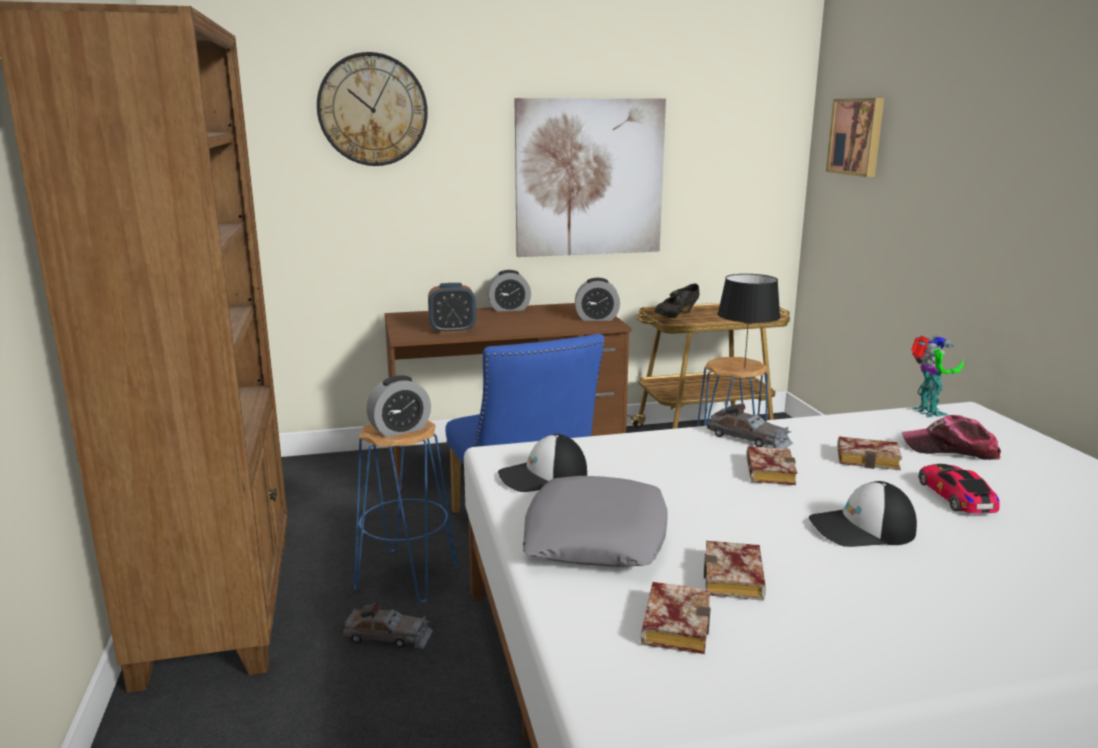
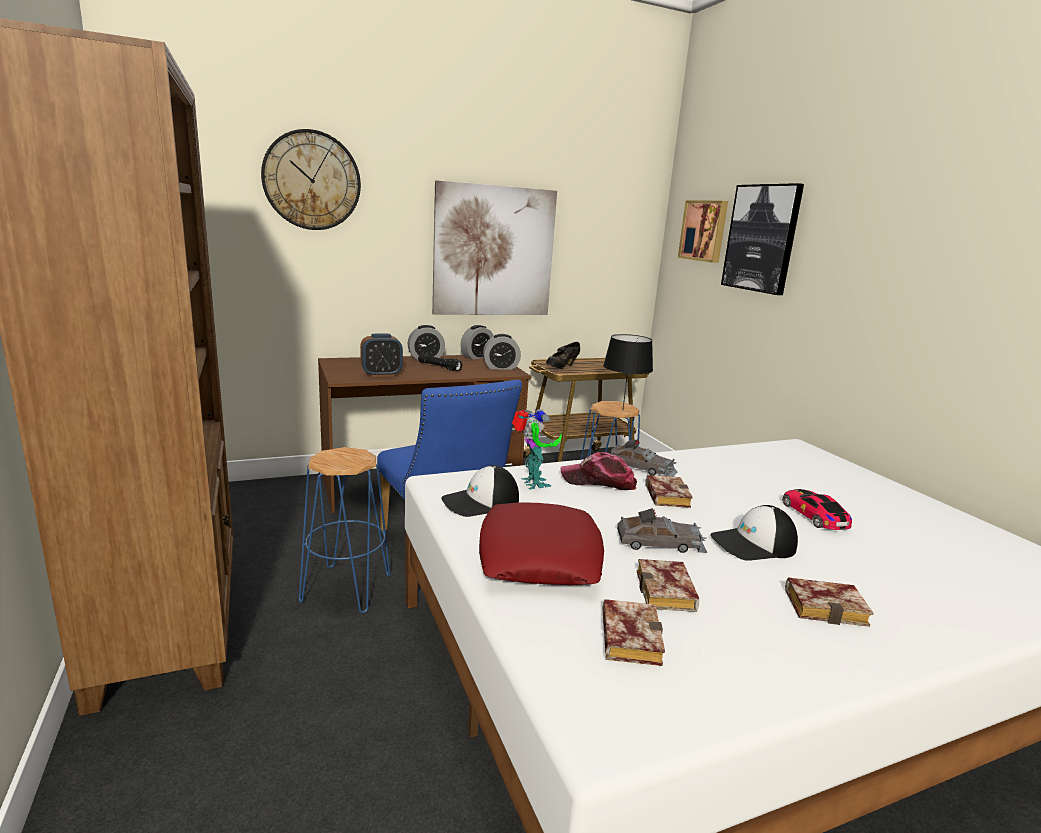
camera: 10 degrees left, 0 degrees up
grey toy car [343,602,433,649] -> grey toy car moved to [617,508,707,553]
alarm clock [366,375,431,437] -> alarm clock moved to [460,325,494,359]
grey pillow [523,476,667,567] -> red pillow [479,502,604,585]
book [837,437,902,470] -> book moved to [785,577,873,627]
cap [902,415,1001,460] -> cap moved to [560,452,637,490]
toy robot [911,335,964,418] -> toy robot moved to [512,409,562,490]
none -> black flashlight [418,354,463,371]
none -> picture [721,183,804,295]

